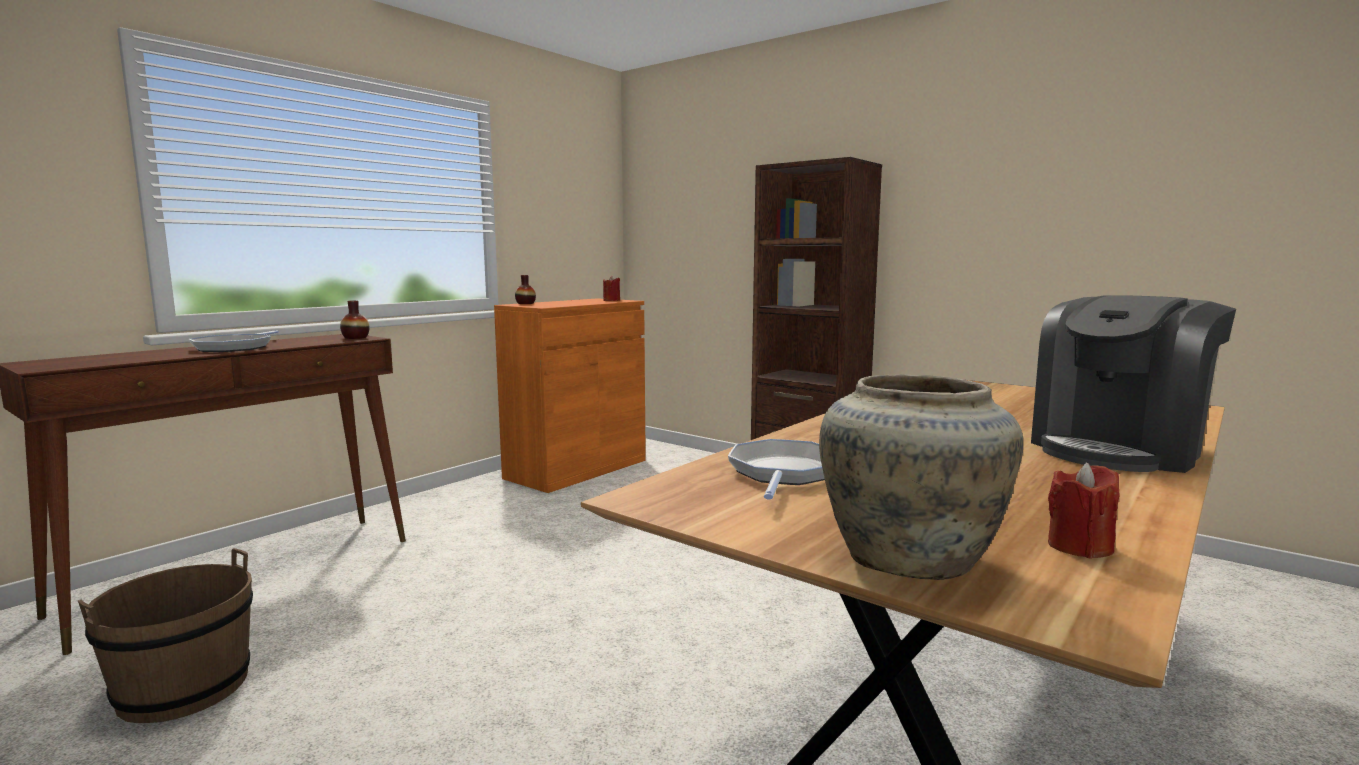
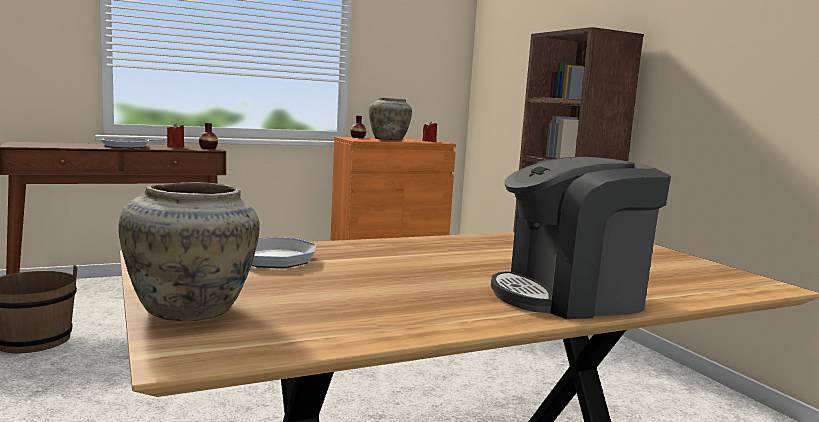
camera: 25 degrees right, 0 degrees up
red candle [1048,463,1120,559] -> red candle moved to [167,123,184,147]
none -> beige vase [369,98,412,141]

